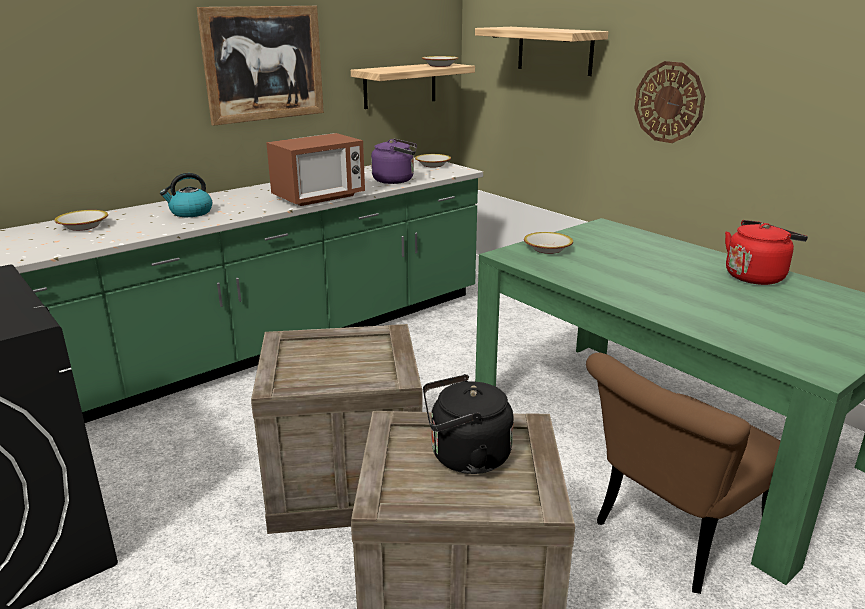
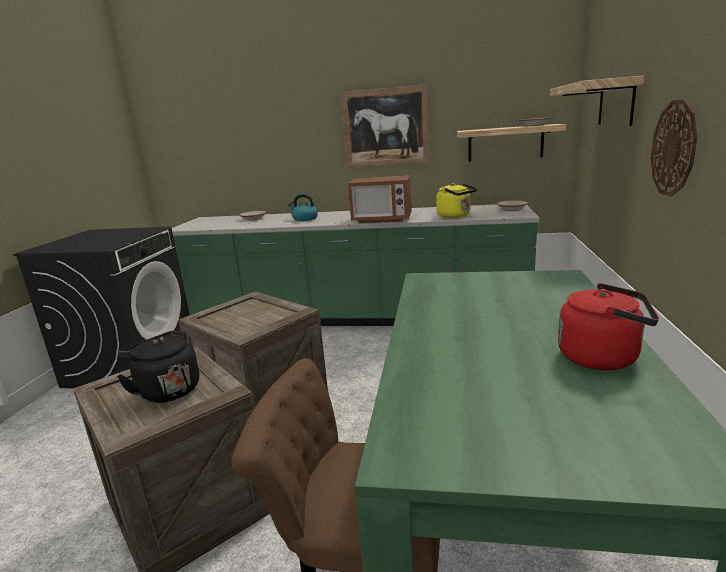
camera: 50 degrees right, 5 degrees down
purple kettle [371,139,417,184] -> yellow kettle [436,183,477,218]
bowl [524,232,573,254] -> none

